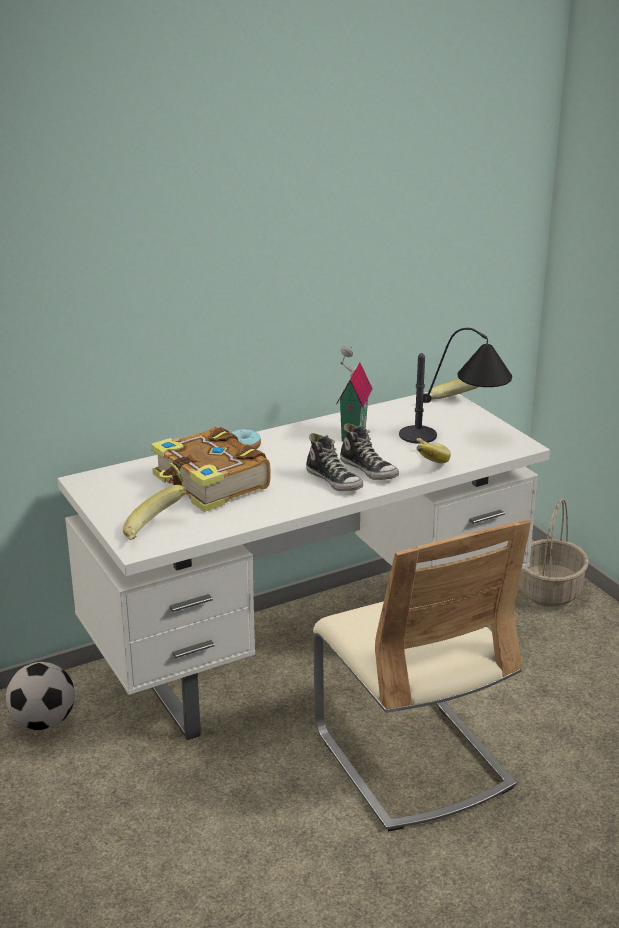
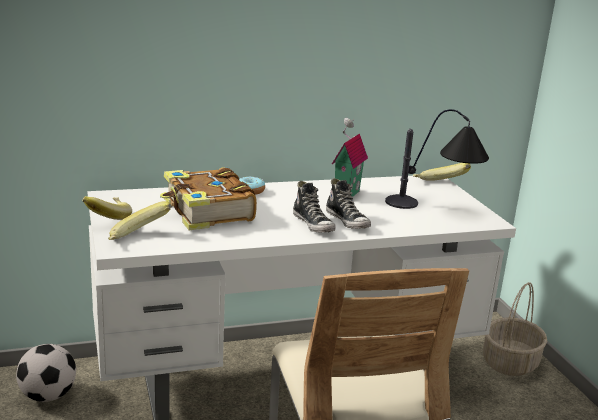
camera: 10 degrees right, 5 degrees down
banana [416,438,451,463] -> banana moved to [82,196,132,220]

